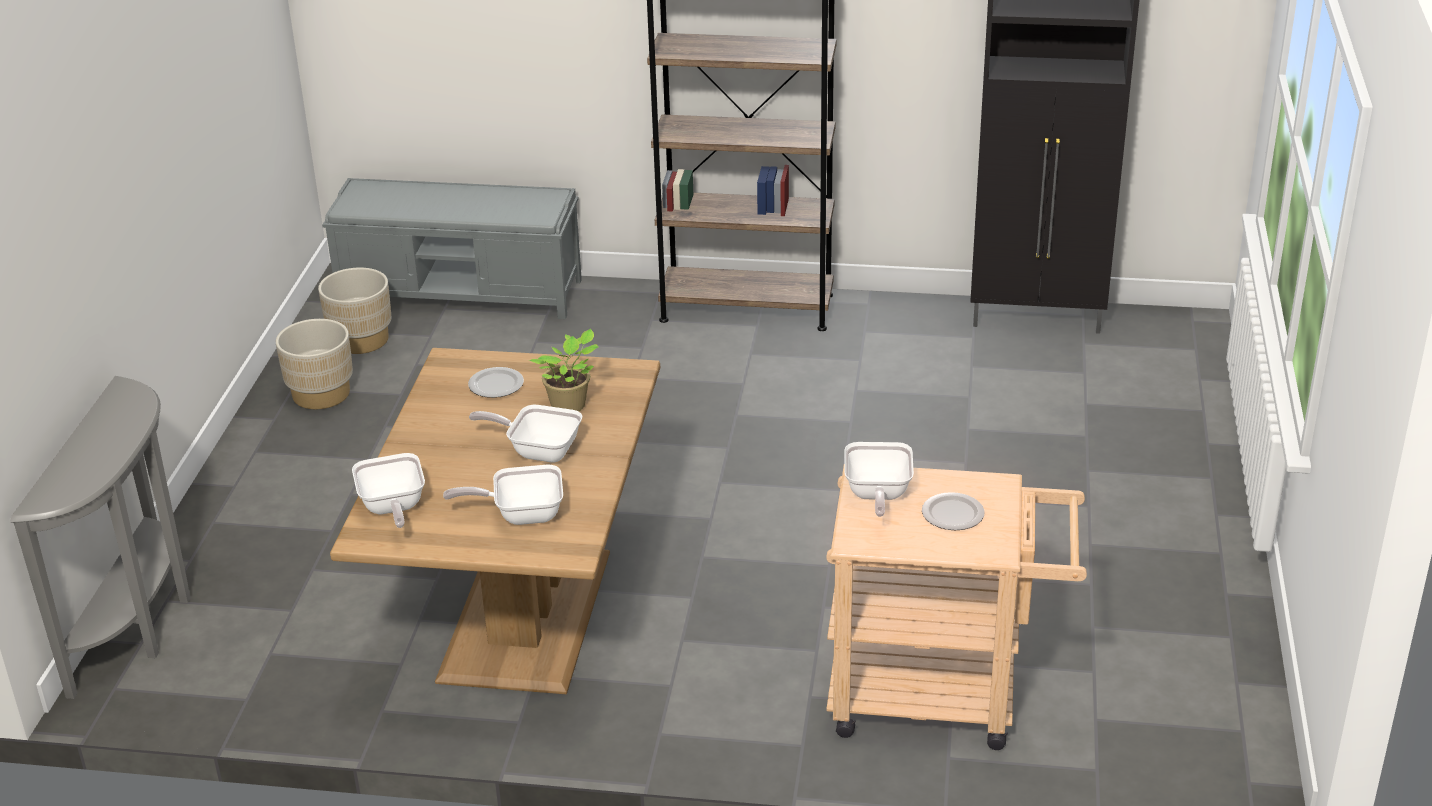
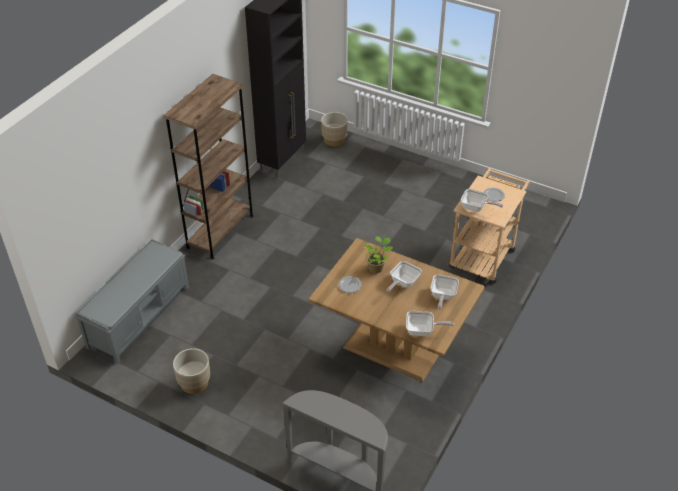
camera: 70 degrees left, 10 degrees up
beige planter [318,268,392,354] -> beige planter moved to [321,112,348,146]

